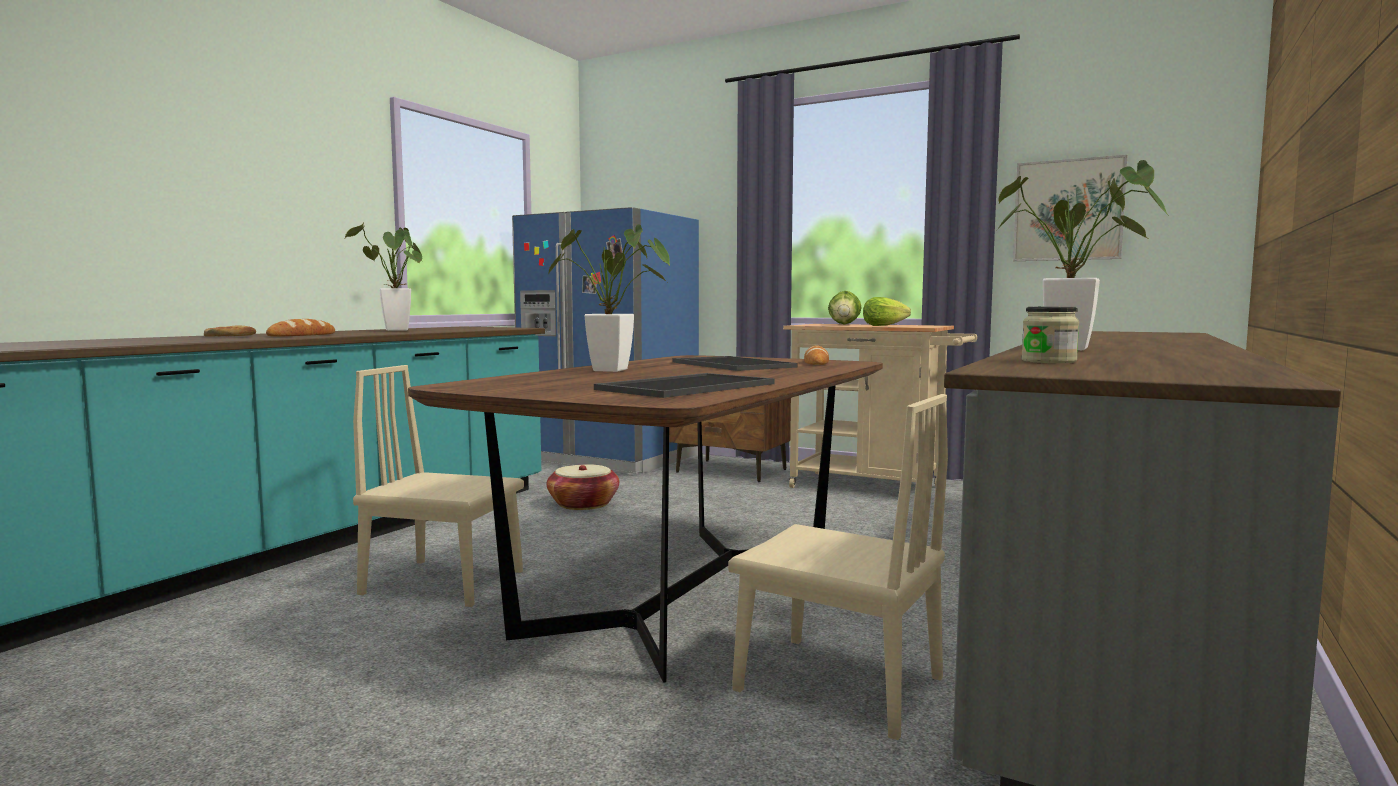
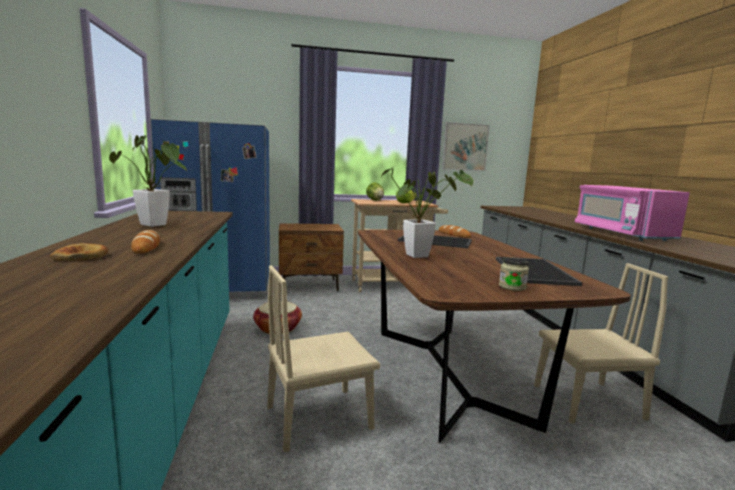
camera: 40 degrees left, 5 degrees up
potted plant [997,160,1169,350] -> pink microwave [575,185,690,241]
jar [1021,307,1079,363] -> jar moved to [499,257,529,291]

